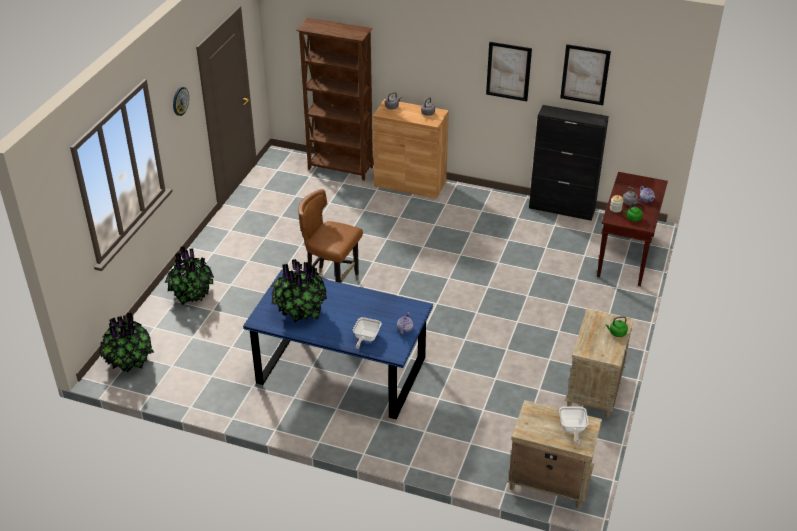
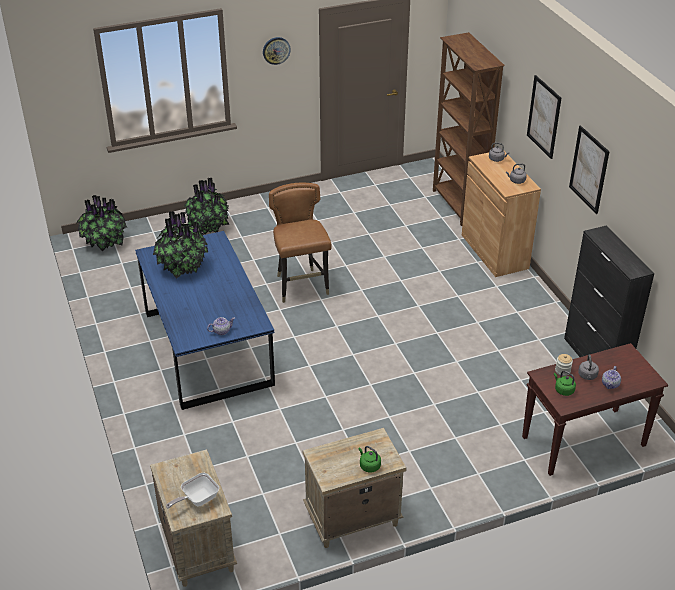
camera: 50 degrees right, 0 degrees up
frying pan [353,317,382,349] -> none
picture [560,44,611,105] -> picture moved to [527,75,561,159]

